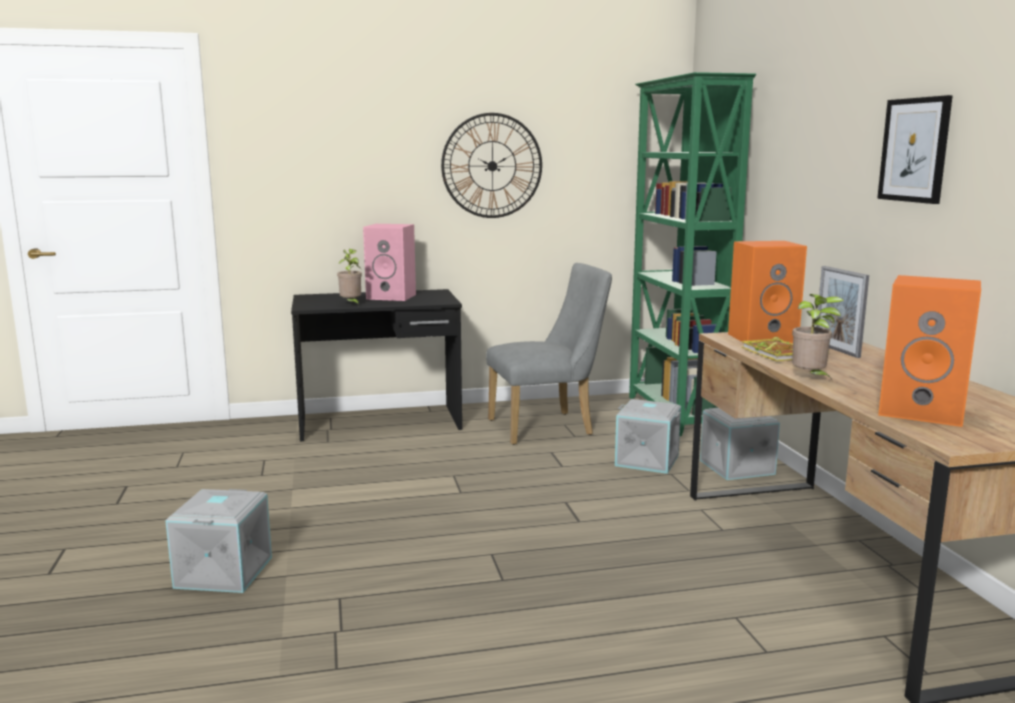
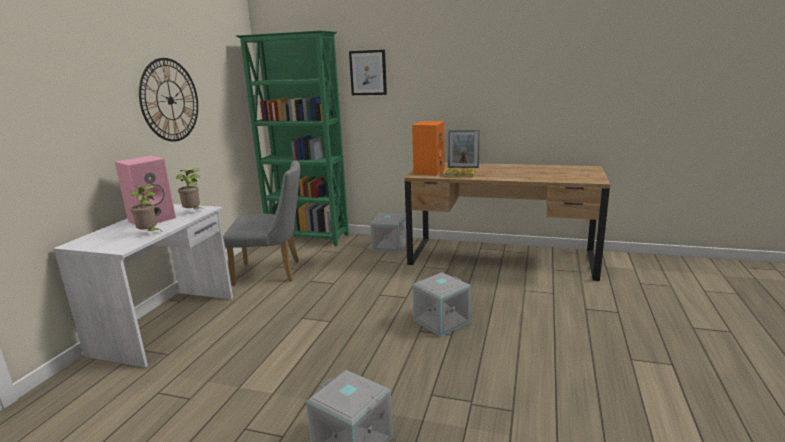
camera: 60 degrees left, 5 degrees up
black desk [291,289,462,441] -> white desk [53,204,233,368]
grey chair [486,263,612,445] -> grey chair turned 75 degrees clockwise [223,160,300,286]
grey storage box [615,399,681,474] -> grey storage box moved to [413,273,471,337]
potted plant [792,294,844,381] -> potted plant moved to [176,168,205,210]
picture [877,95,953,204] -> picture moved to [349,50,387,95]
orange speaker [878,275,981,427] -> none

